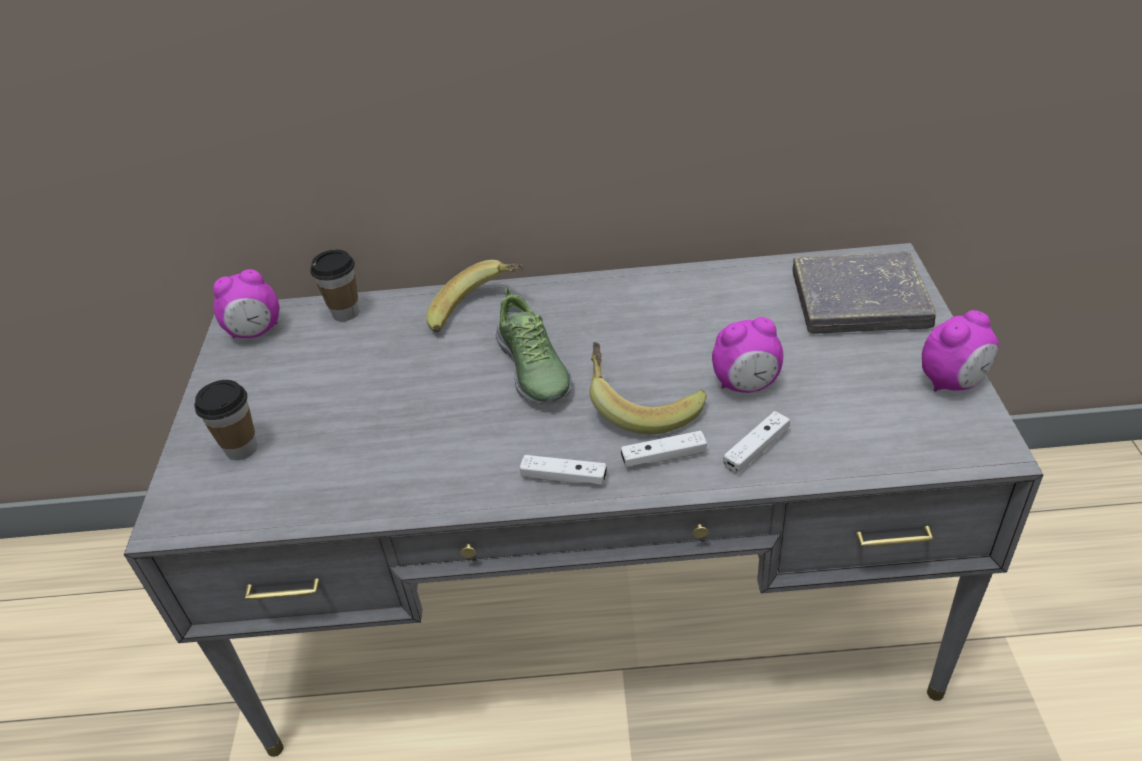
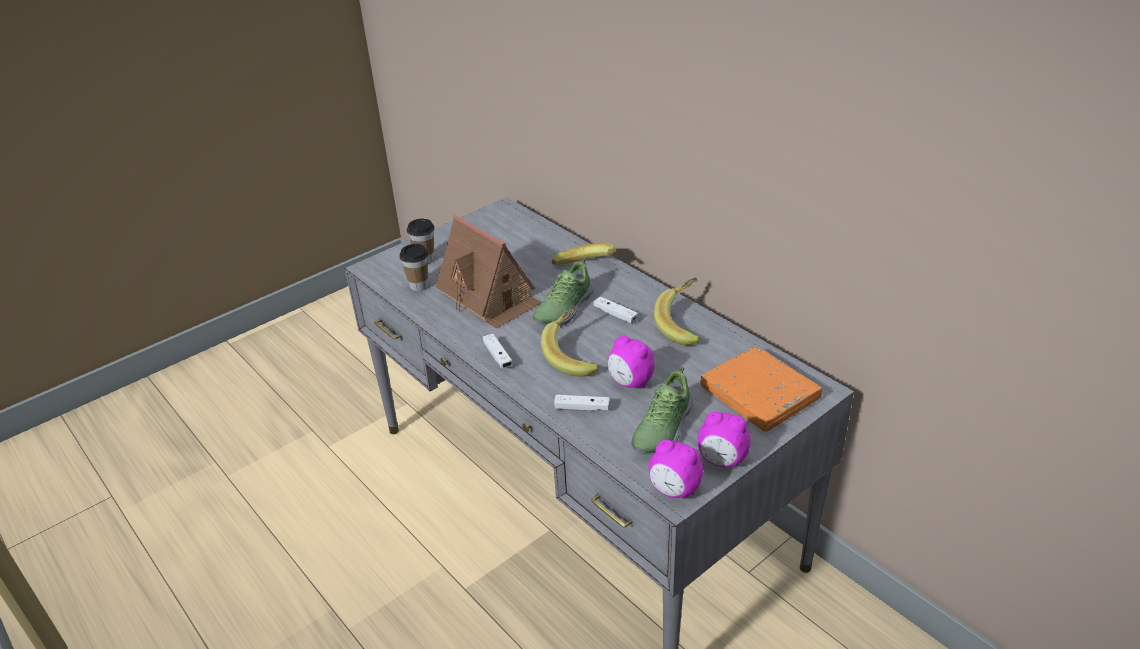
camera: 50 degrees right, 5 degrees down
alarm clock [213,269,280,338] -> alarm clock moved to [649,440,703,498]
cup [310,250,359,321] -> cup moved to [400,244,428,291]
white game controller [621,431,707,467] -> white game controller moved to [594,296,638,324]
grey book [793,252,936,334] -> orange book [700,345,822,432]
none -> toy house [436,215,542,328]
none -> shoe [631,367,693,456]
none -> banana [654,277,700,345]

